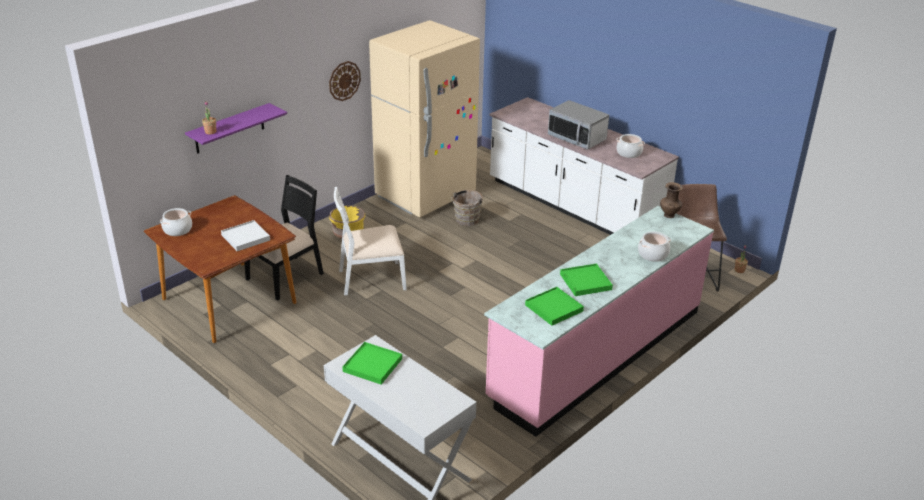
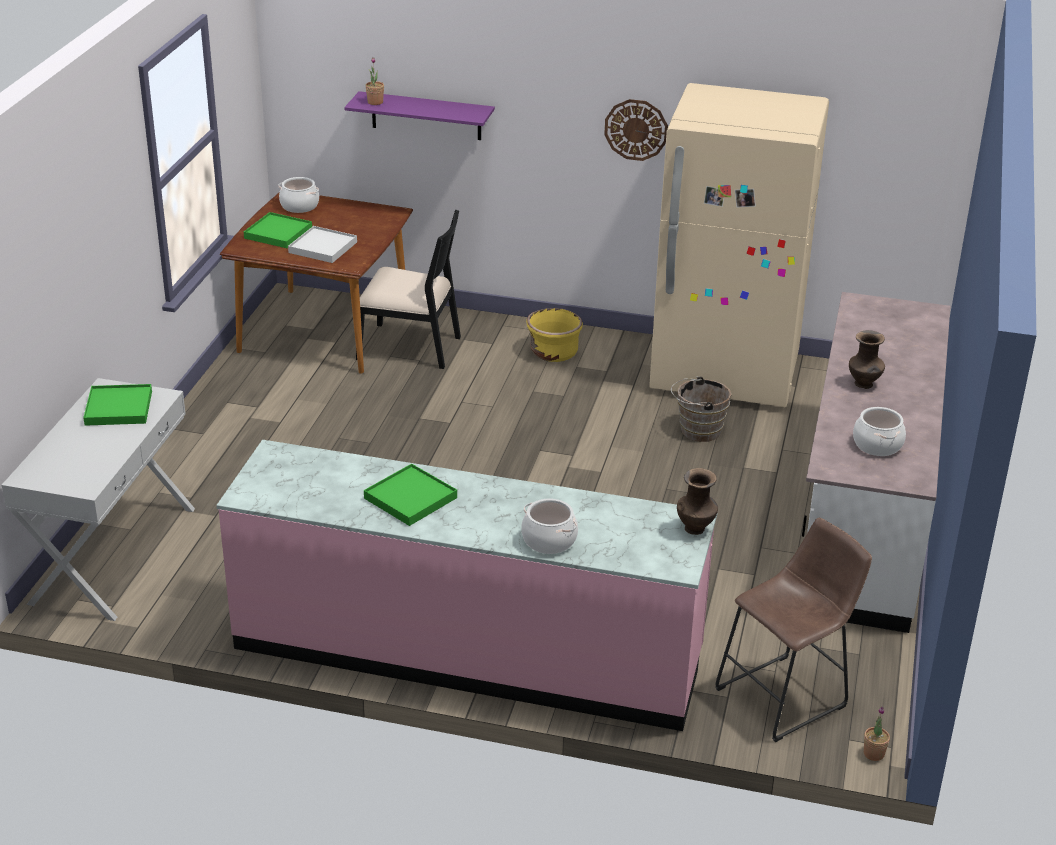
camera: 60 degrees right, 0 degrees up
white chair [334,187,407,295] -> none
green tray [525,287,584,326] -> green tray moved to [244,212,312,248]
microwave [548,100,609,150] -> brown vase [849,330,885,389]

